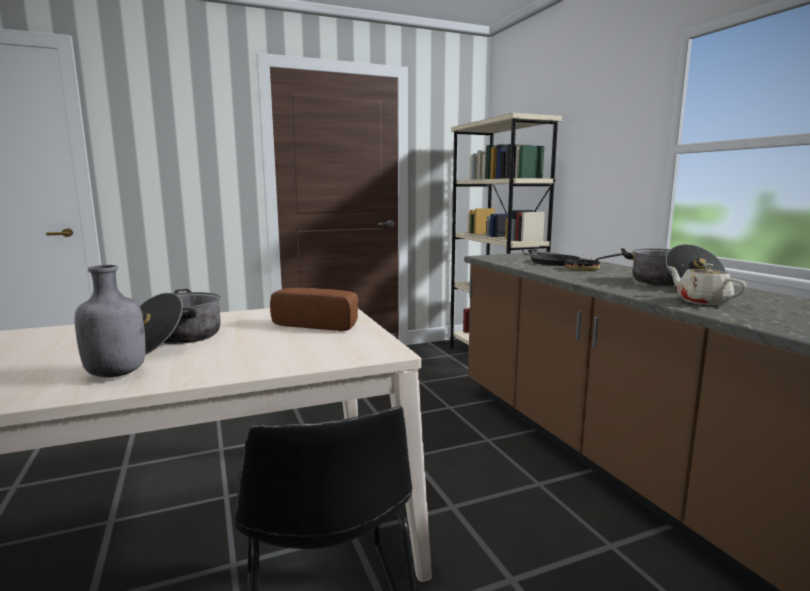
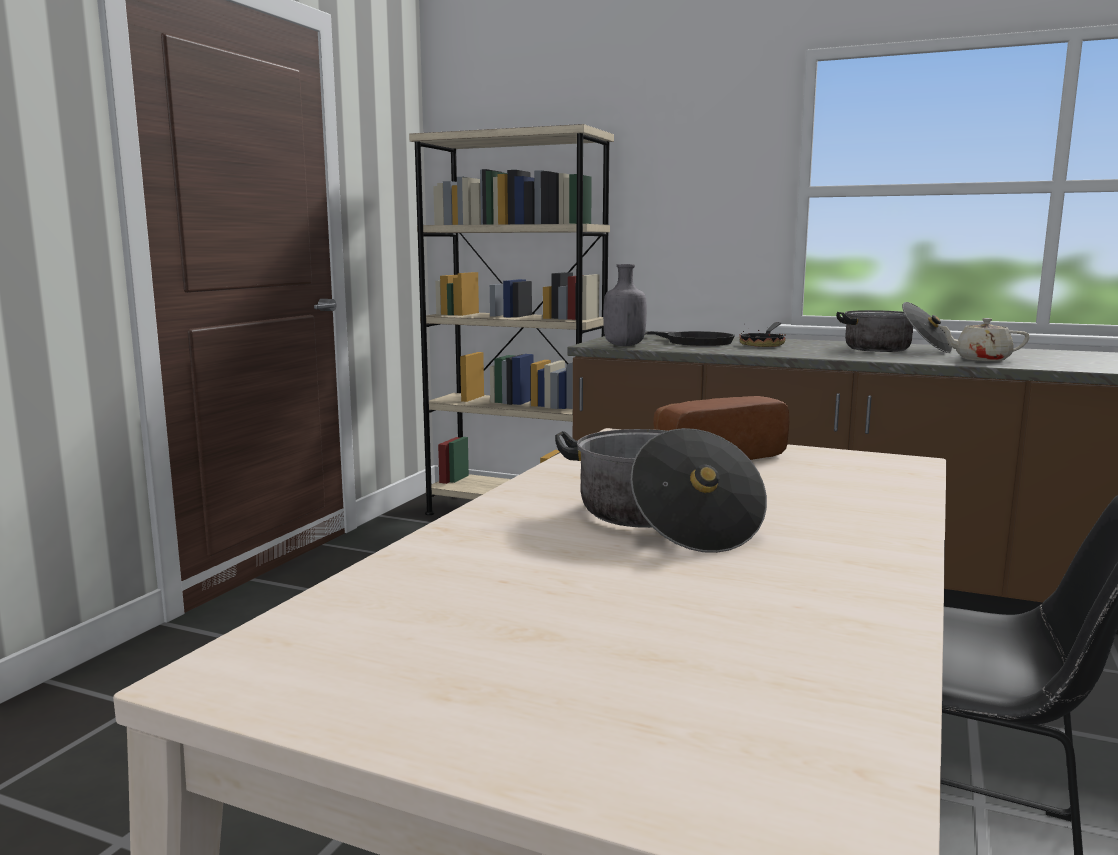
camera: 45 degrees left, 0 degrees up
grey bottle [75,265,146,377] -> grey bottle moved to [603,264,647,346]

